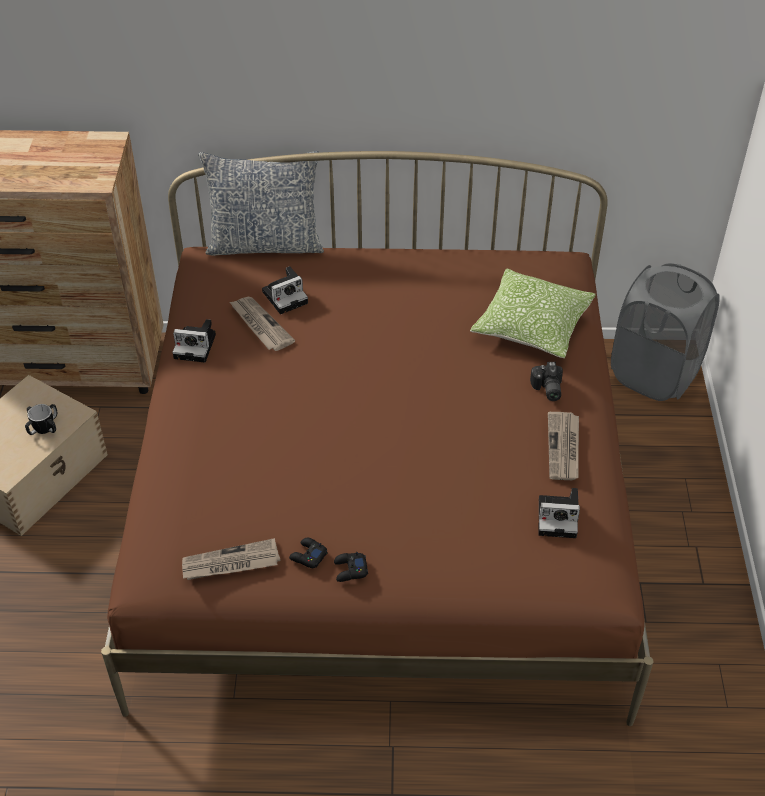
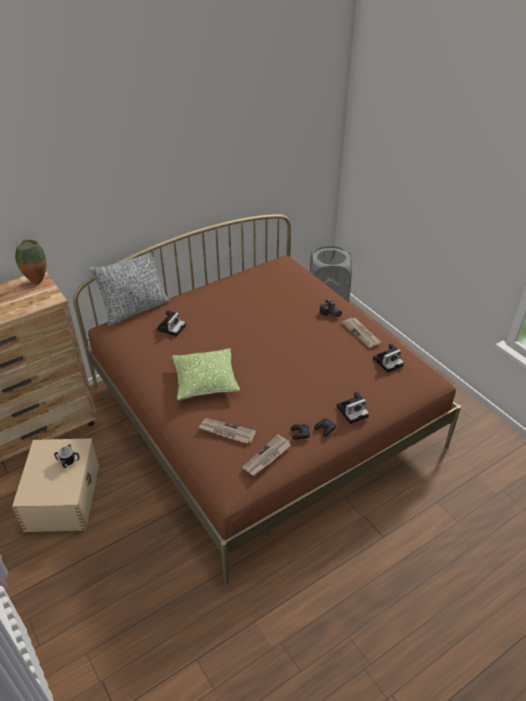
camera: 35 degrees left, 5 degrees down
camera [172,319,216,363] -> camera moved to [337,391,369,424]
newspaper [230,297,295,351] -> newspaper moved to [199,418,256,444]
pillow [470,268,596,358] -> pillow moved to [172,348,240,400]
none -> vase [15,240,47,284]

